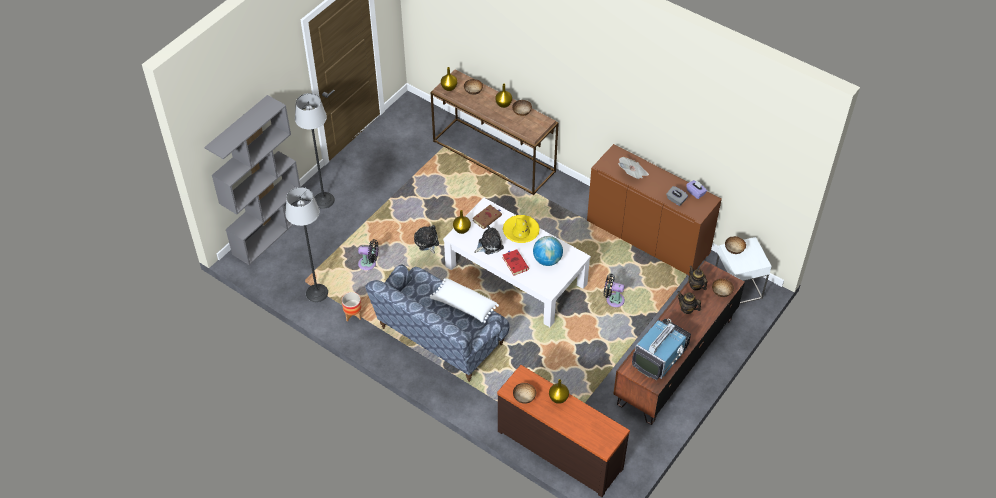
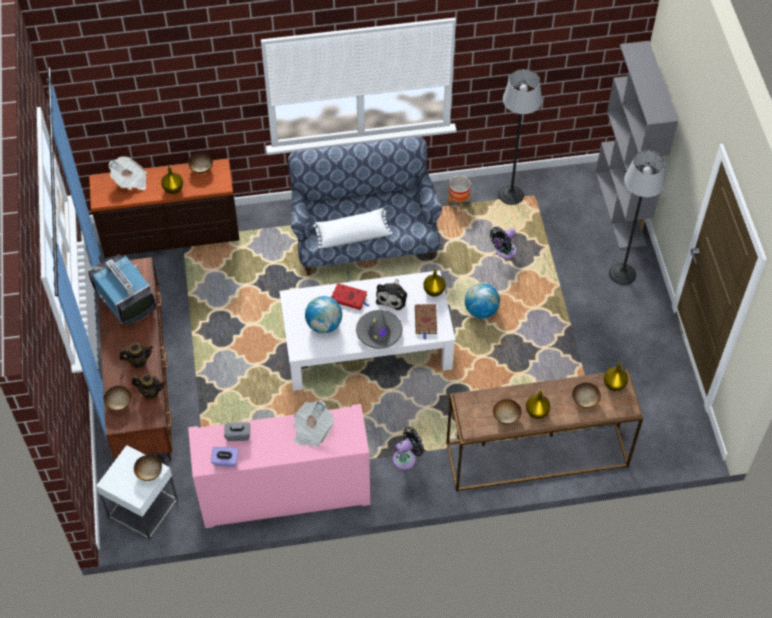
camera: 135 degrees right, 5 degrees up
plush toy [414,225,439,254] -> globe [465,283,500,318]
yellow hat [503,215,540,243] -> grey hat [356,310,403,349]
brown cabinet [587,144,722,275] -> pink cabinet [188,404,370,528]
black fan [604,274,625,307] -> black fan moved to [393,427,424,470]
television [632,319,691,380] -> television turned 150 degrees clockwise [88,254,156,326]
none -> newspaper [109,157,147,190]

